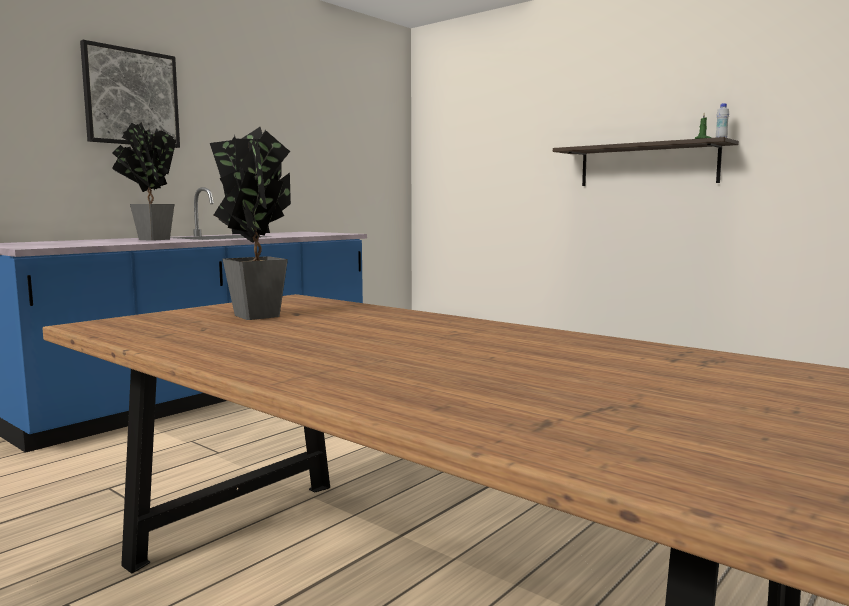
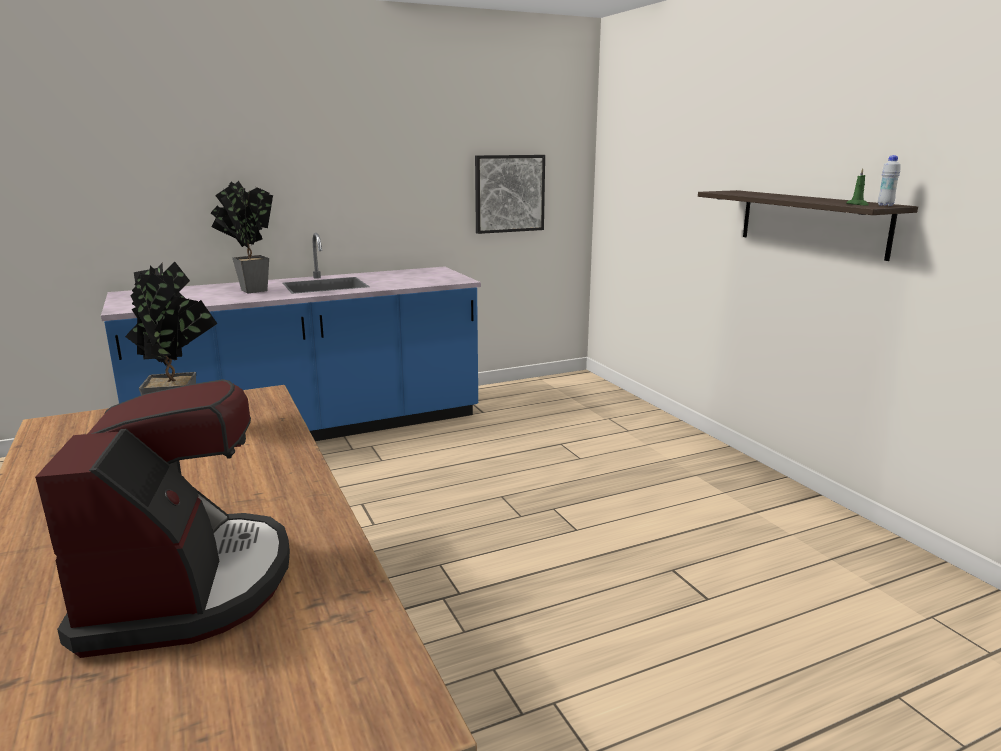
camera: 25 degrees right, 10 degrees up
picture [80,40,180,148] -> picture moved to [475,155,545,234]
none -> coffee machine [35,379,290,658]

